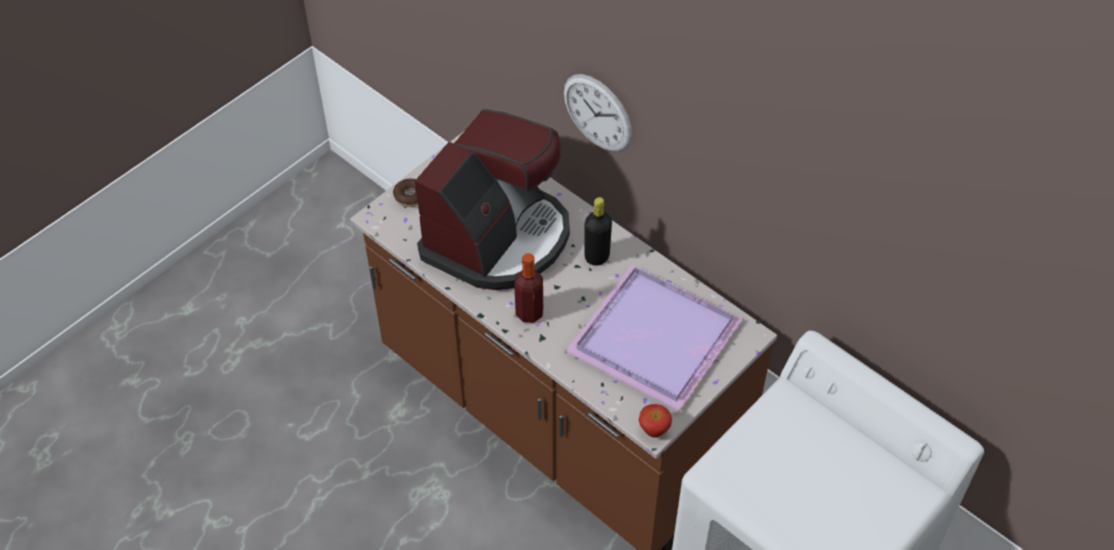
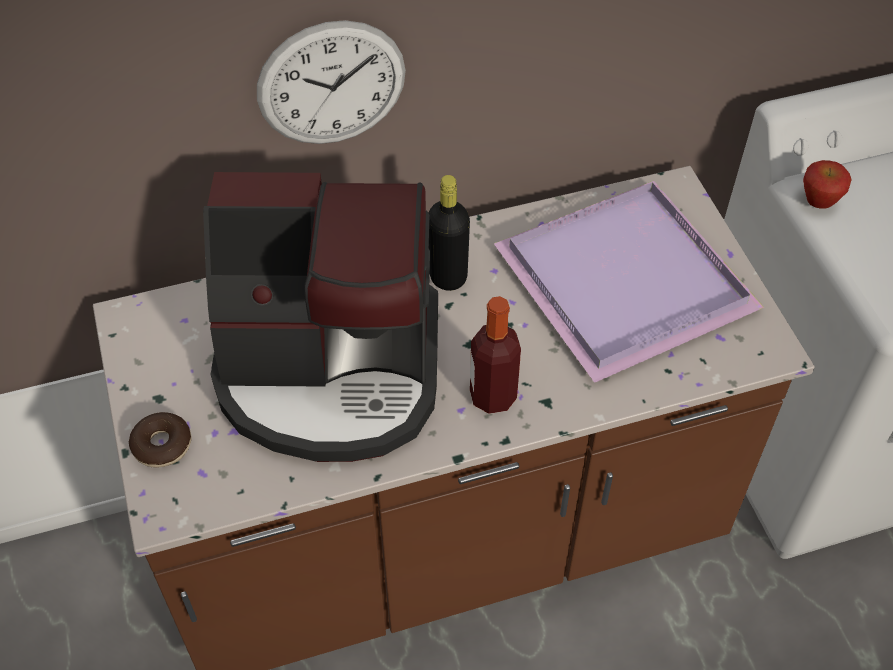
camera: 60 degrees left, 0 degrees up
coffee machine [415,109,570,290] -> coffee machine turned 120 degrees clockwise [203,172,438,462]
apple [639,404,672,438] -> apple moved to [803,160,852,209]

